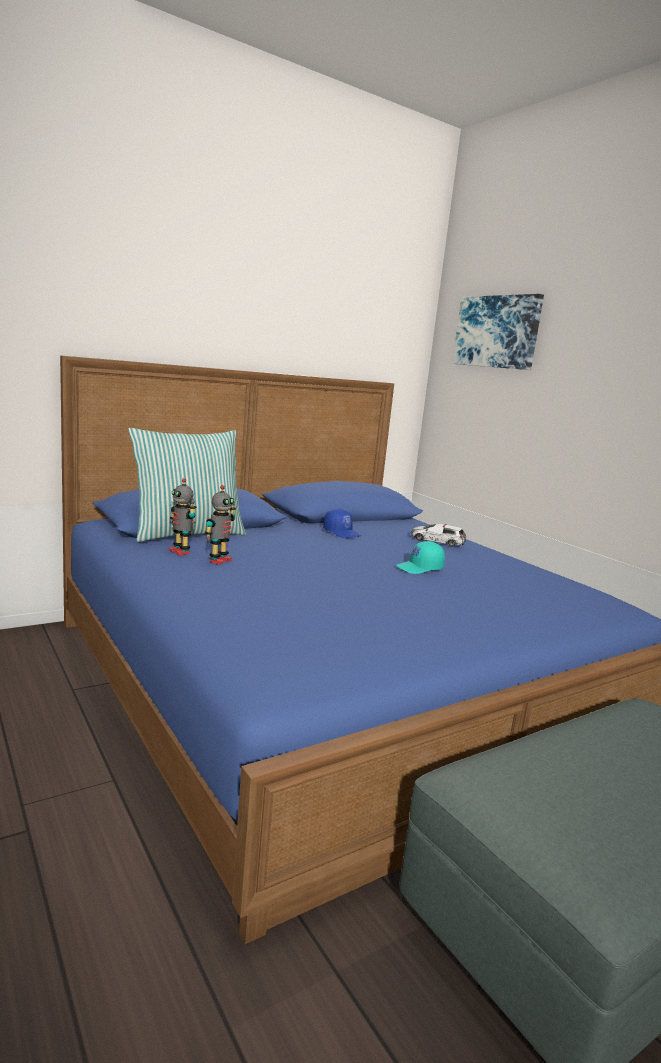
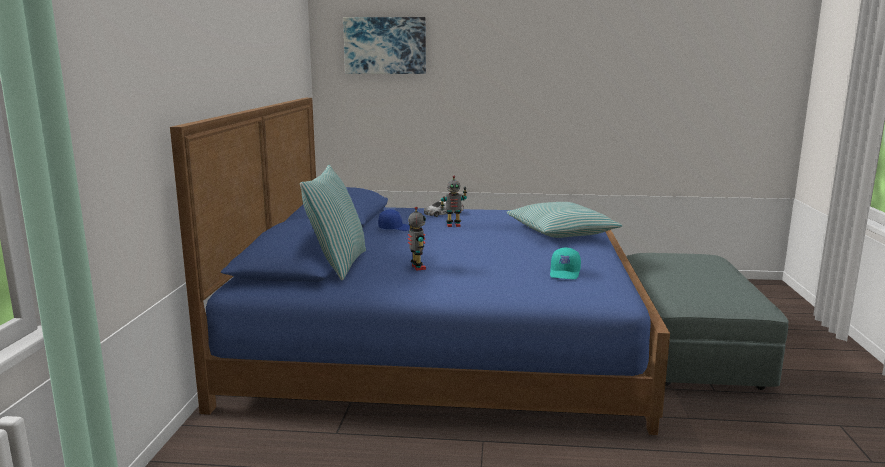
camera: 50 degrees left, 0 degrees up
toy robot [169,478,197,556] -> toy robot moved to [440,176,467,227]
turquoise cap [396,541,445,574] -> turquoise cap moved to [550,247,581,279]
none -> pillow [506,202,622,238]

